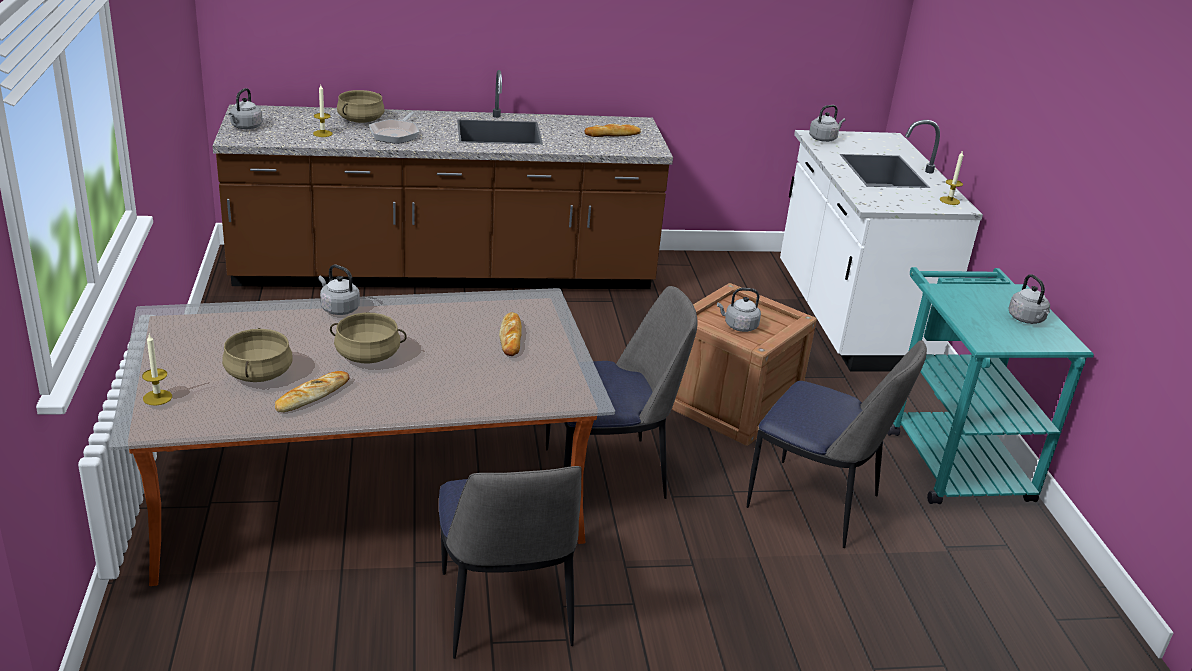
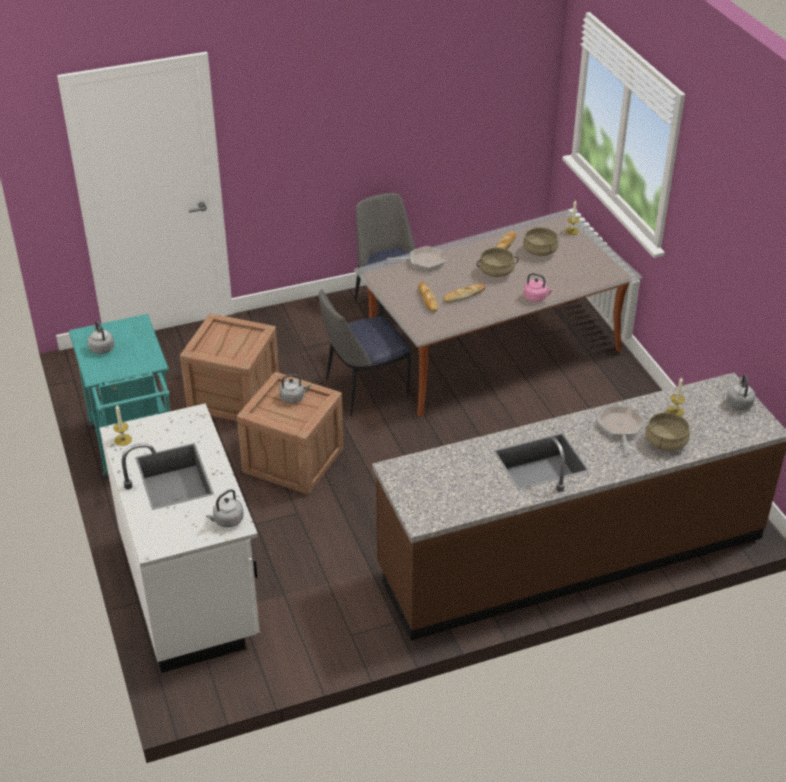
camera: 170 degrees right, 10 degrees up
grey kettle [319,264,360,315] -> pink kettle [524,273,554,302]
bread [584,124,641,137] -> bread moved to [444,284,485,303]
chair [747,340,927,548] -> crate [180,313,279,421]
none -> frying pan [387,246,445,271]

